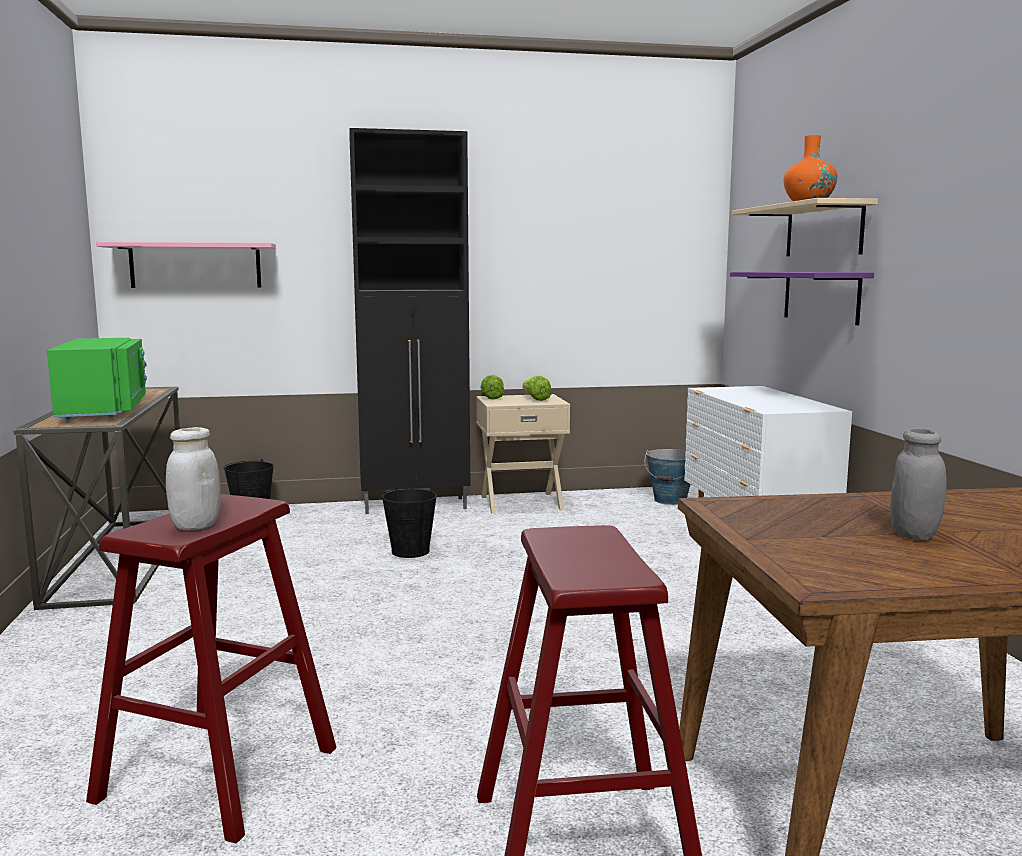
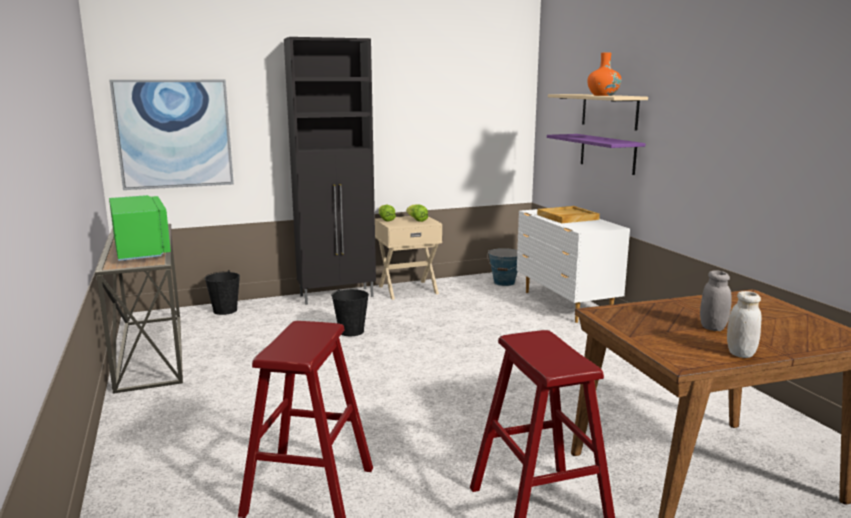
camera: 10 degrees left, 5 degrees up
pink shelf [96,242,276,288] -> picture [109,80,234,190]
white jar [166,427,221,530] -> white jar moved to [727,291,762,358]
none -> beige tray [537,206,600,223]

